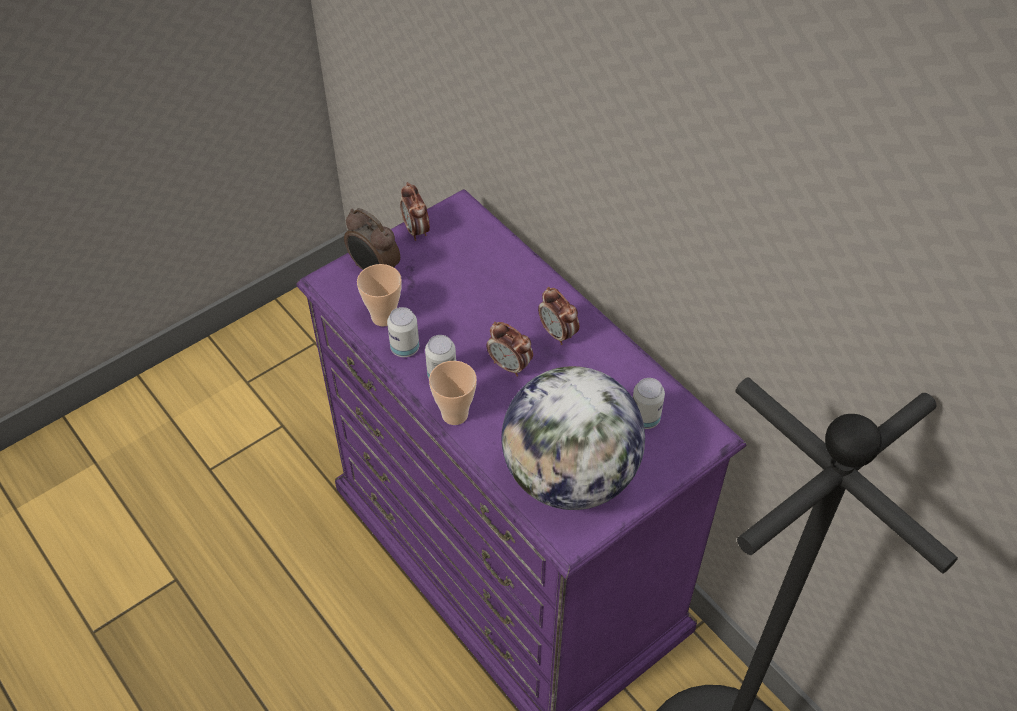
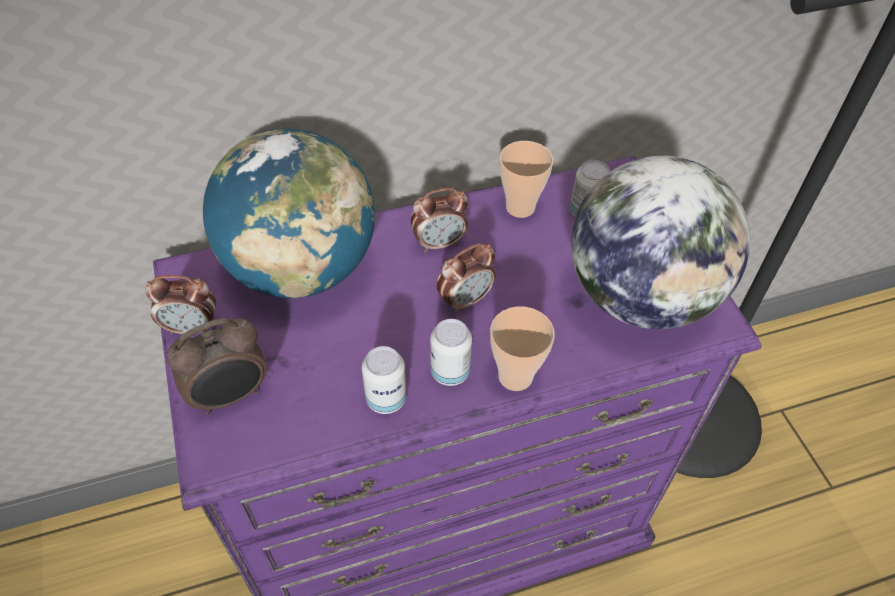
camera: 70 degrees left, 0 degrees up
cup [357,264,402,327] -> cup moved to [499,141,554,218]
none -> globe [203,128,375,298]

